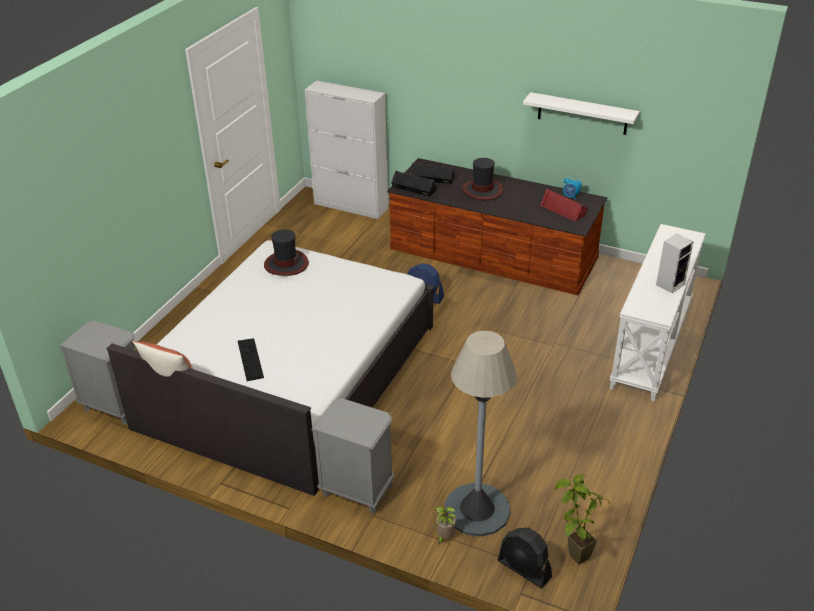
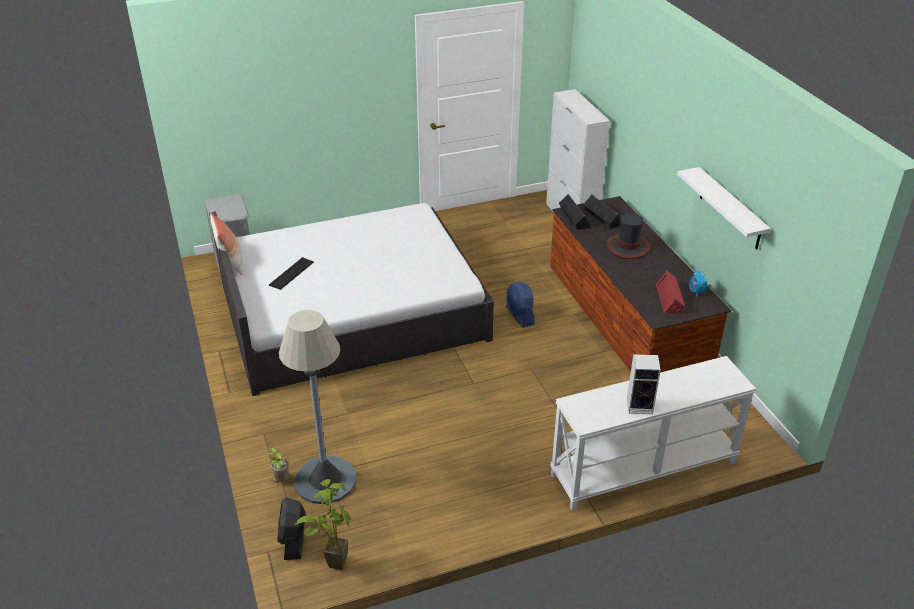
camera: 45 degrees right, 0 degrees up
hat [264,229,309,276] -> none
grey nightstand [312,398,395,514] -> none

